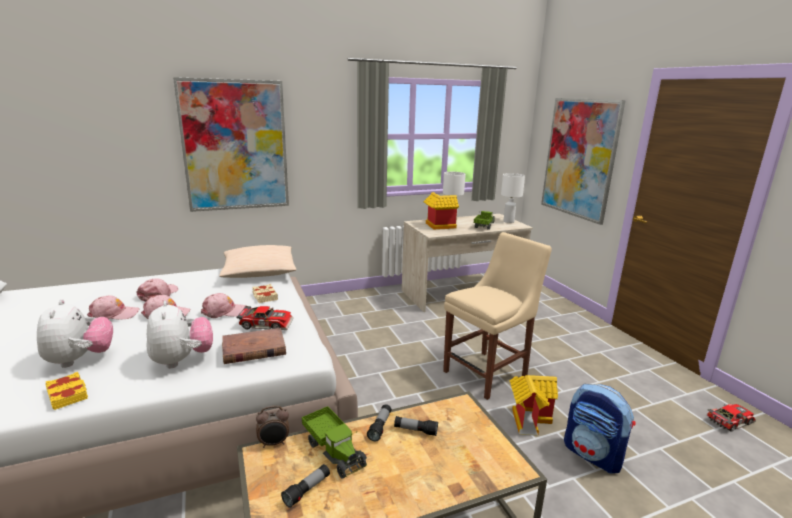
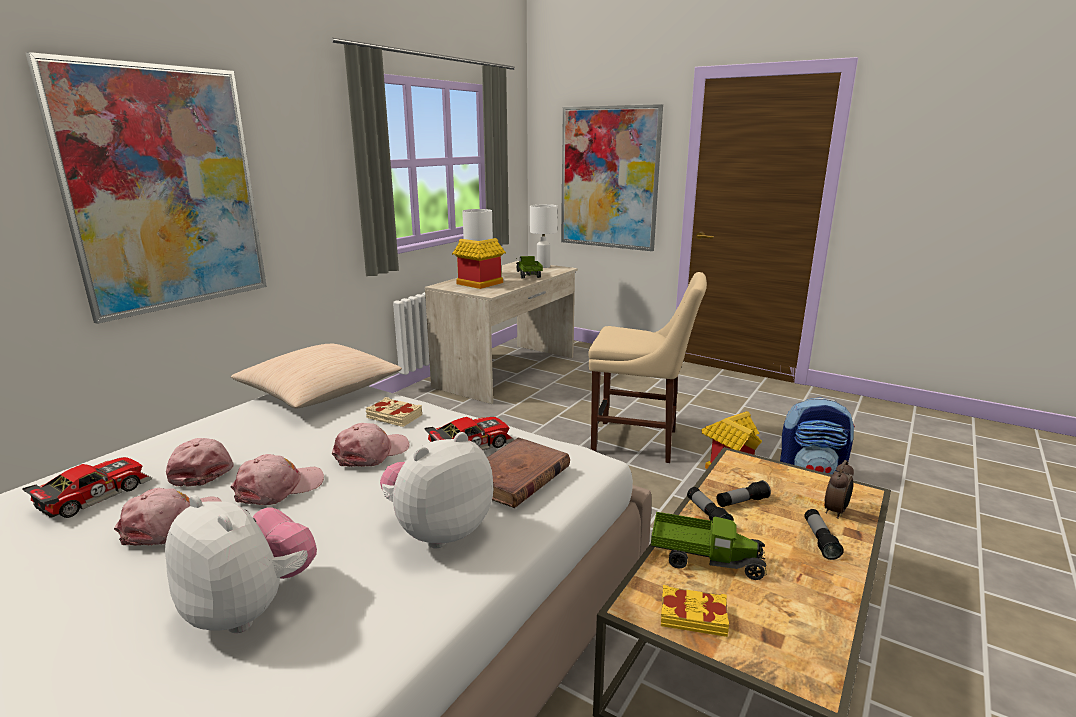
camera: 35 degrees left, 0 degrees up
yellow book [45,372,88,410] -> yellow book moved to [661,585,729,637]
plush toy [147,301,213,368] -> plush toy turned 75 degrees counterclockwise [380,432,493,548]
alarm clock [256,405,289,448] -> alarm clock moved to [825,460,854,519]
flashlight [281,464,330,508] -> flashlight moved to [804,509,844,560]
beige chair [443,232,552,400] -> beige chair turned 90 degrees clockwise [588,272,707,463]
toy car [707,404,756,432] -> toy car moved to [23,457,152,518]

